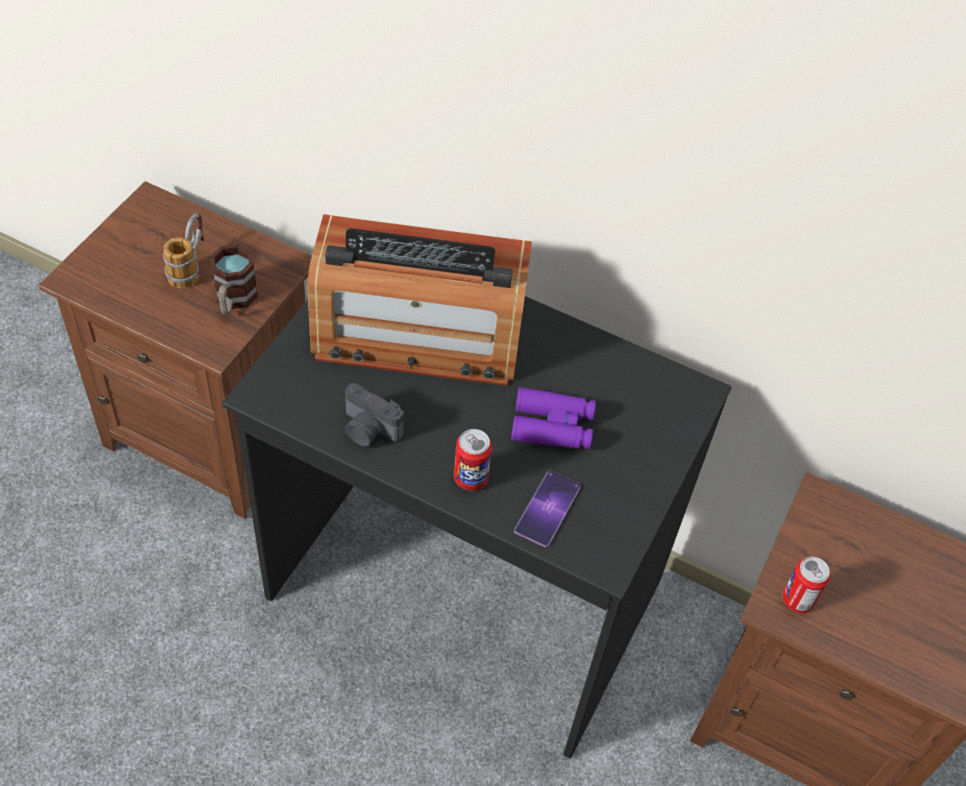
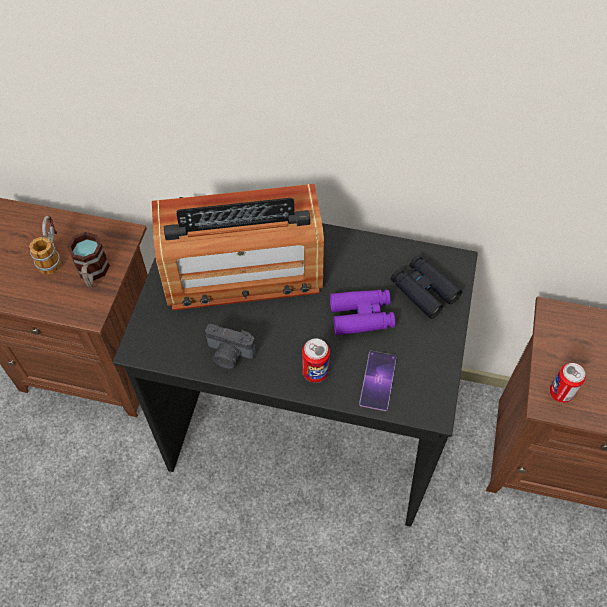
camera: 10 degrees left, 5 degrees up
none -> black binoculars [391,255,462,319]

